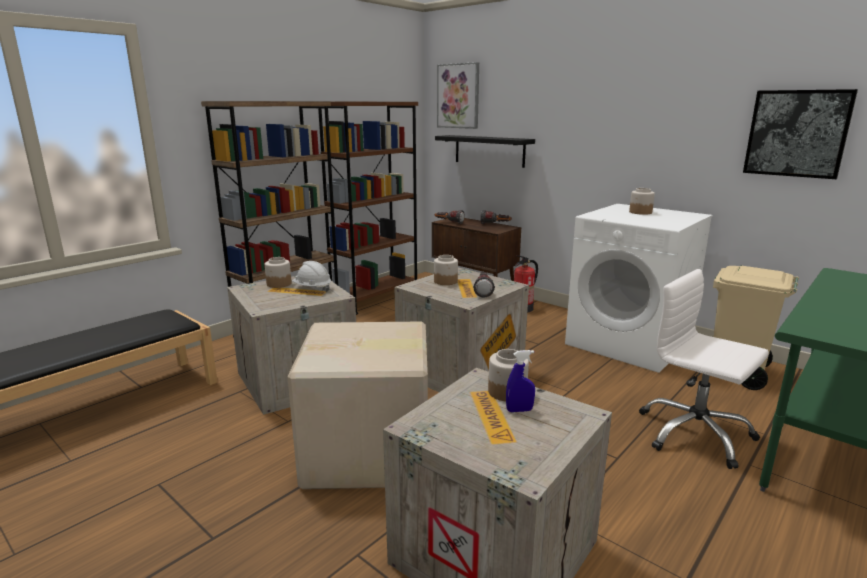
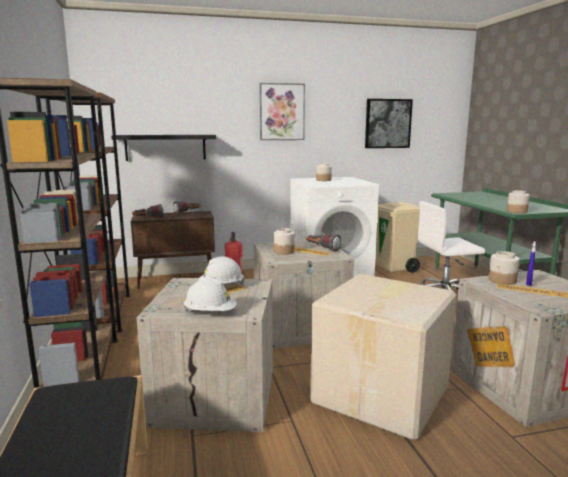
camera: 55 degrees left, 5 degrees down
jar [265,257,292,288] -> jar moved to [507,190,530,213]
picture [437,62,479,129] -> picture moved to [260,83,305,140]
none -> white hard hat [184,278,237,312]

